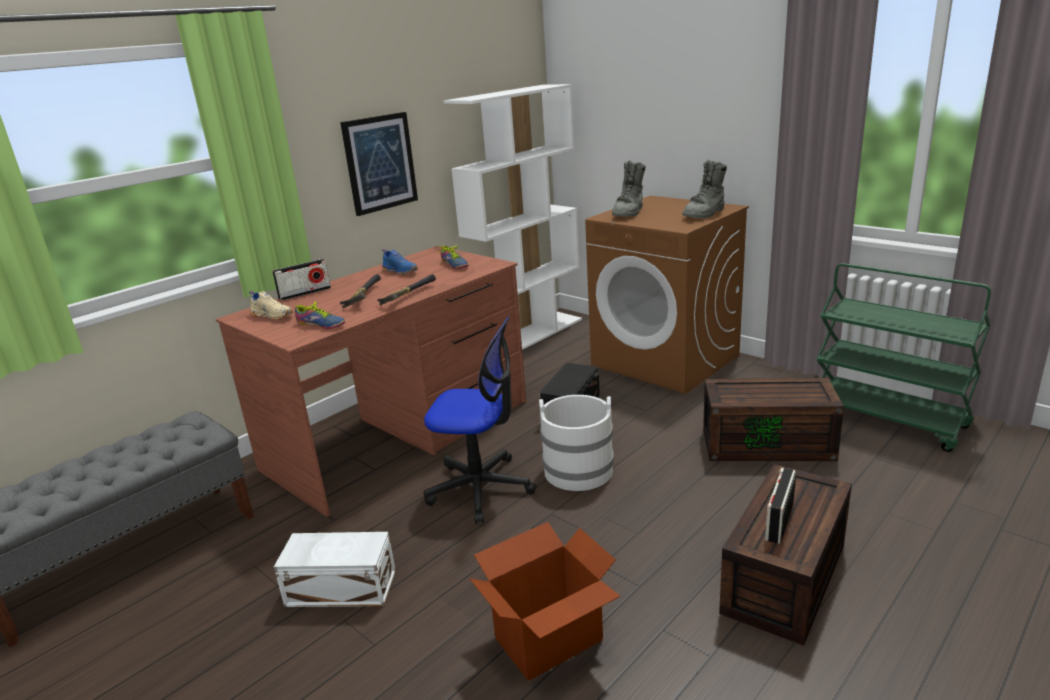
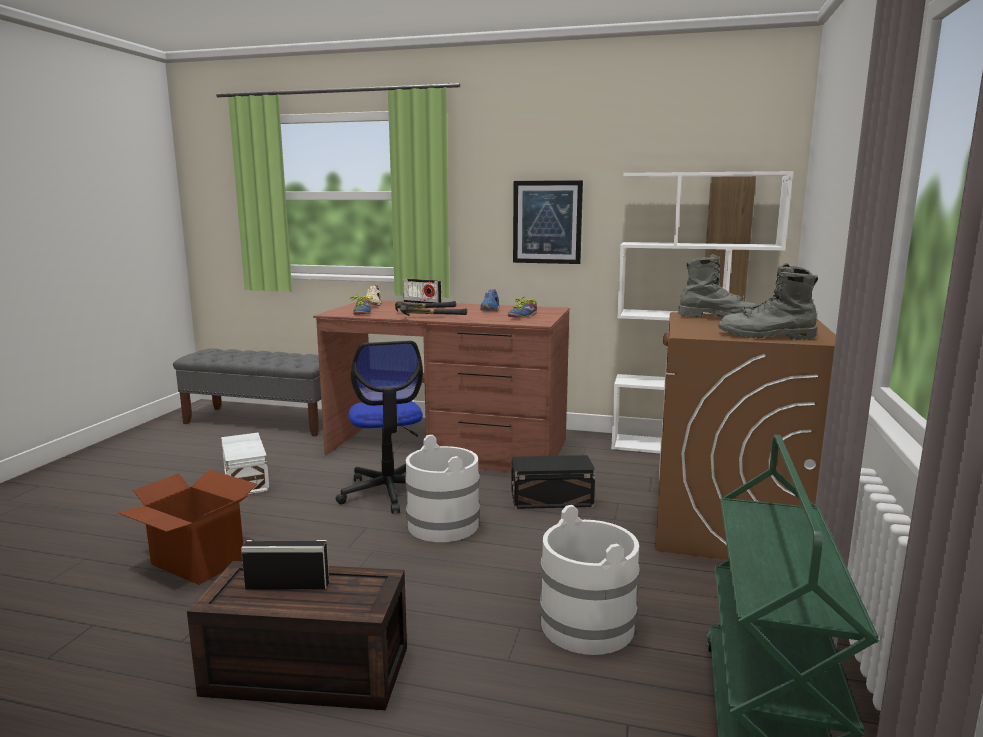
camera: 60 degrees right, 10 degrees down
grey boot [612,160,645,217] -> grey boot turned 150 degrees counterclockwise [678,254,757,317]
brown storage box [703,378,844,461] -> white bucket [540,505,640,655]

